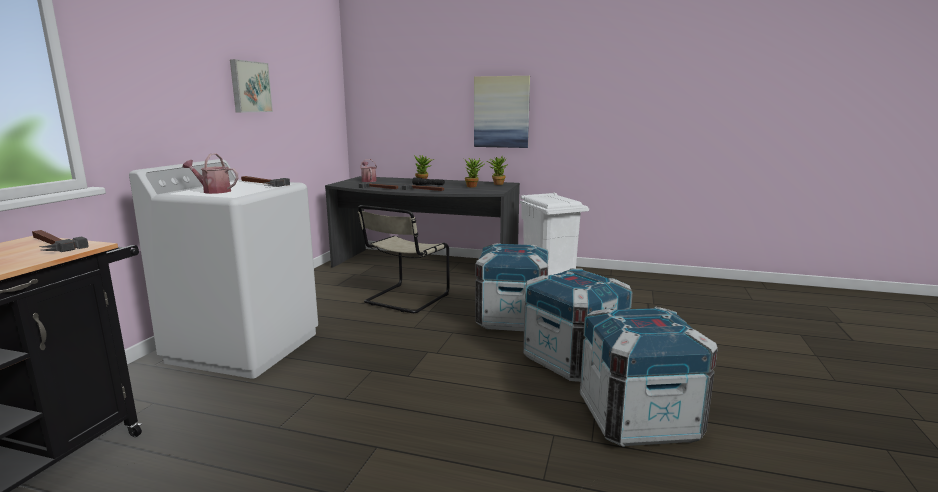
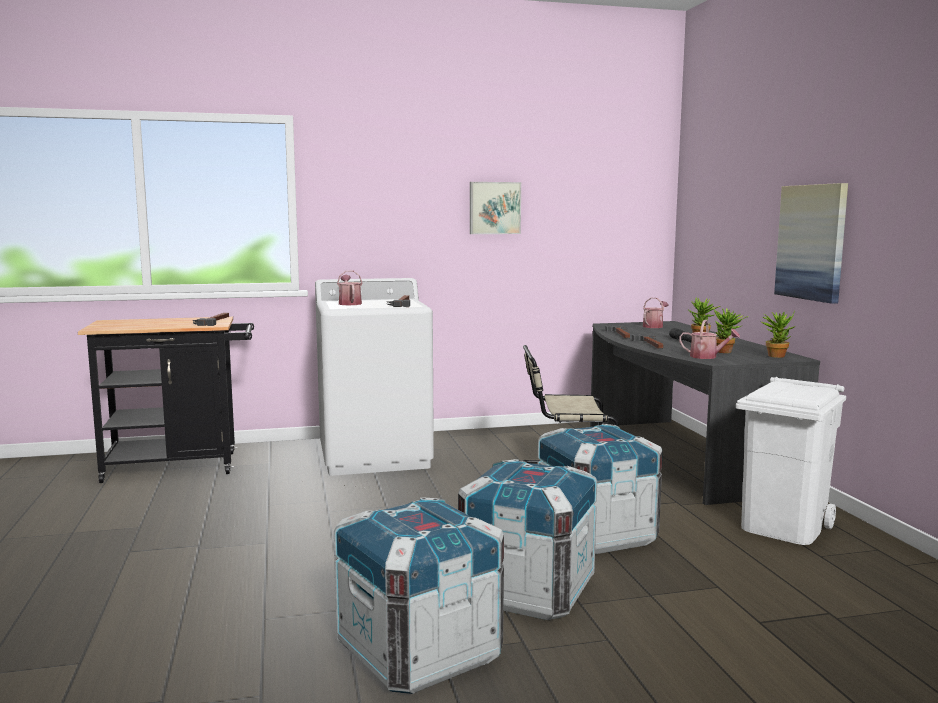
camera: 60 degrees right, 5 degrees down
none -> watering can [679,320,740,359]

